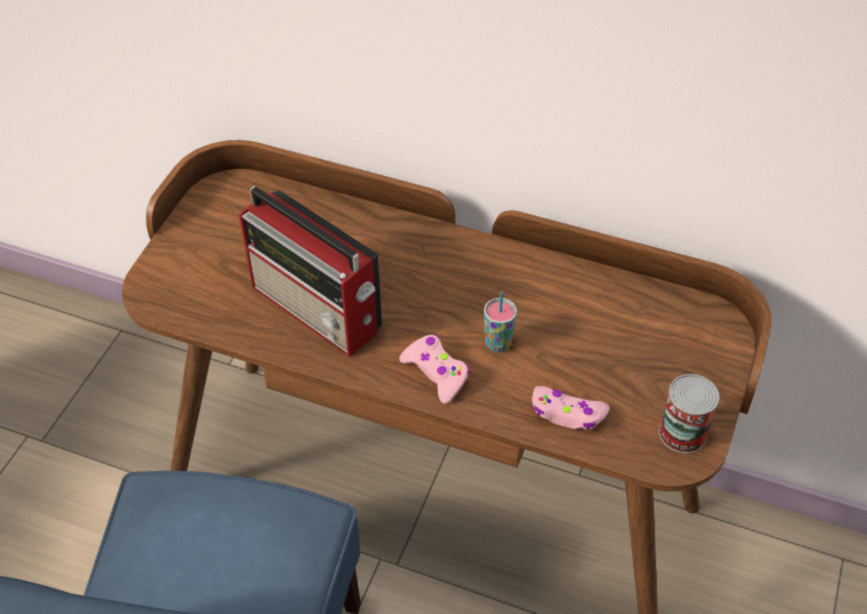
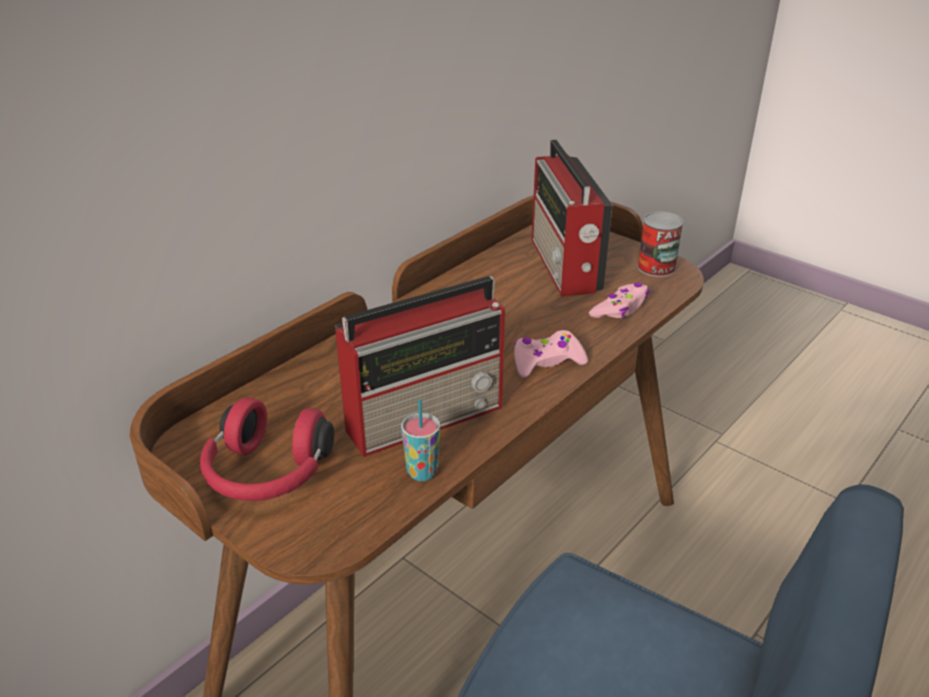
camera: 70 degrees left, 15 degrees down
cup [484,291,517,352] -> cup moved to [401,399,440,481]
none -> red headphones [200,397,334,501]
none -> radio [531,139,613,297]

